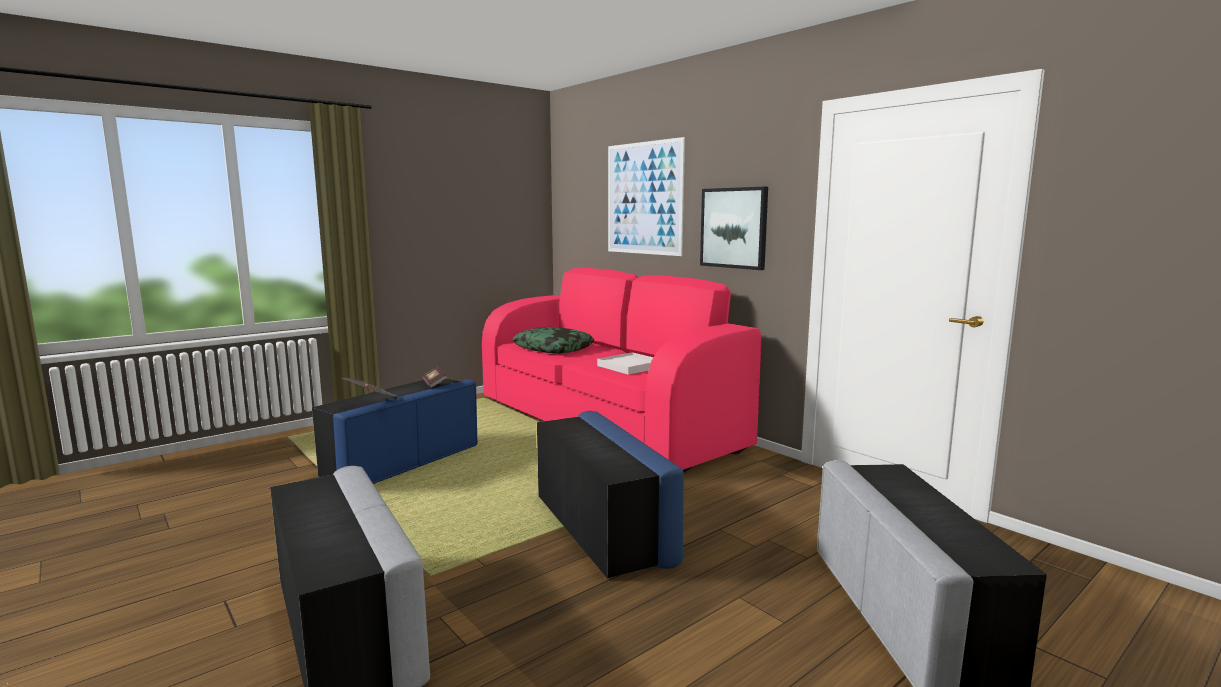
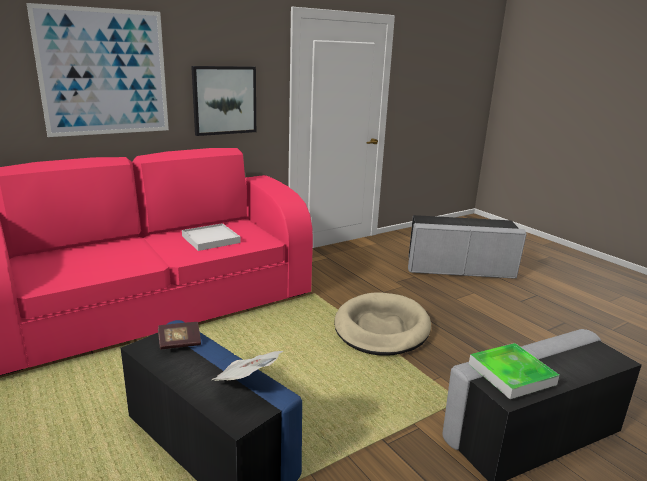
camera: 85 degrees left, 10 degrees up
pillow [512,327,594,354] -> none
blue ottoman [537,411,684,578] -> beige dog bed [334,292,431,356]
none -> tray [469,343,559,399]

